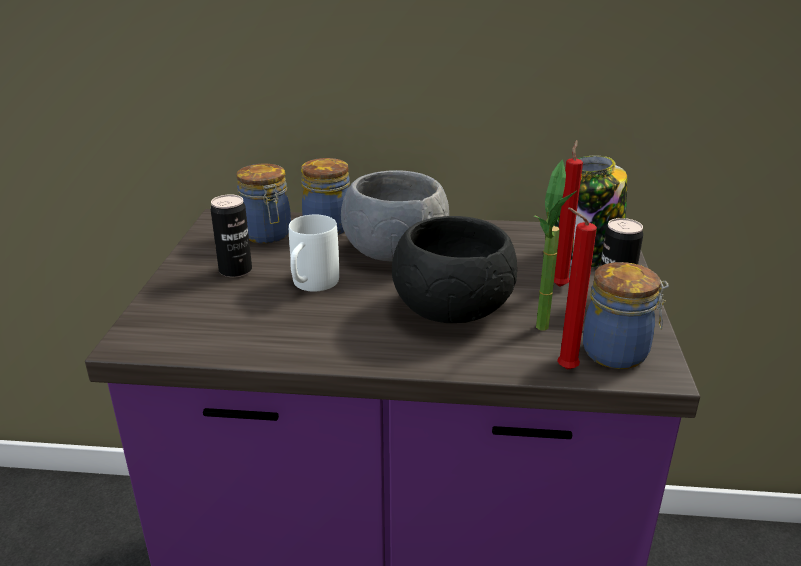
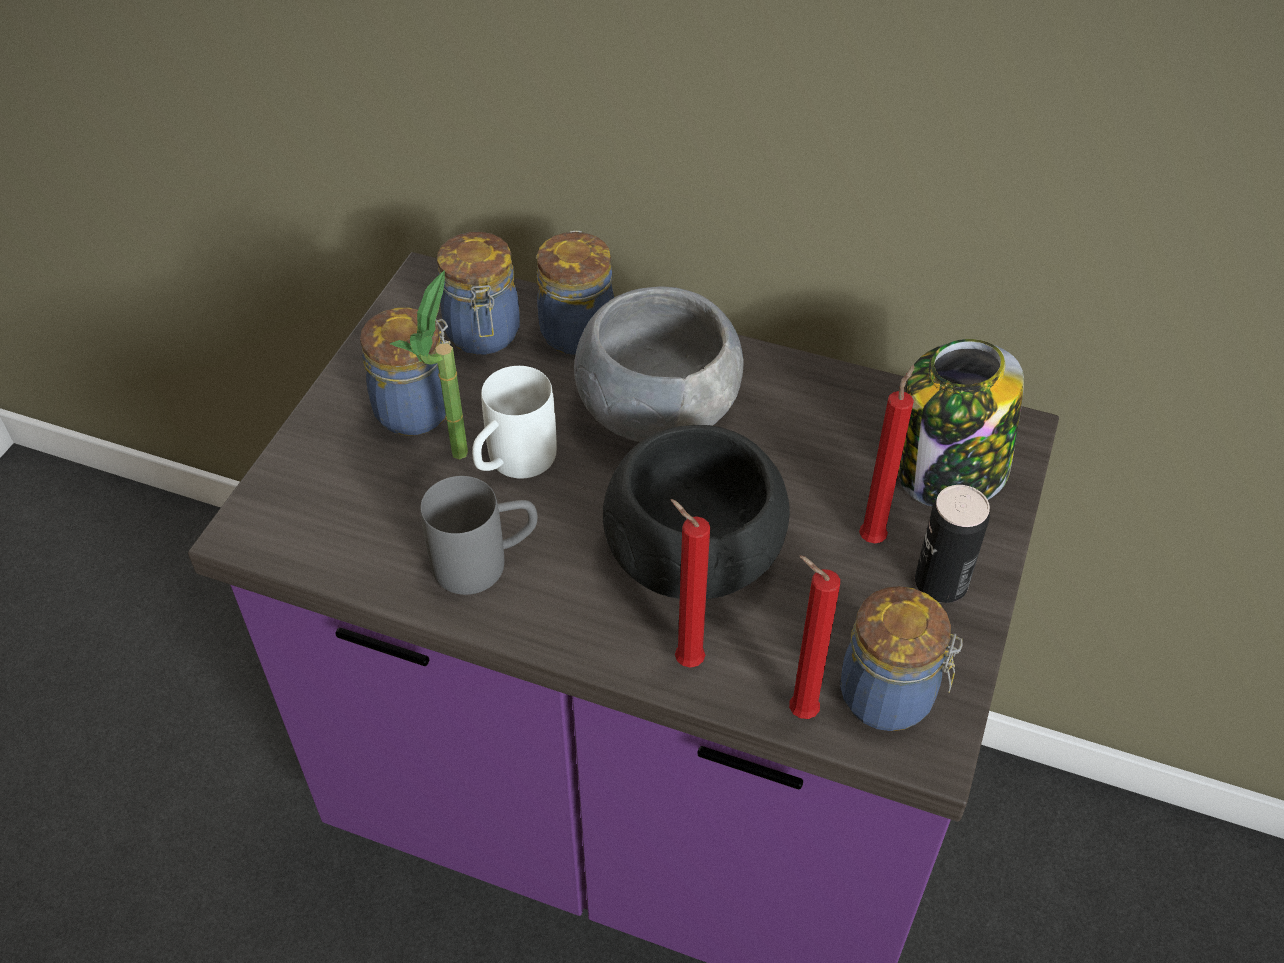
camera: 15 degrees right, 20 degrees up
can [210,195,252,278] -> jar [360,308,451,436]
potted plant [534,160,576,331] -> potted plant moved to [389,271,468,460]
none -> grey mug [420,476,538,595]
none -> red candle [670,499,710,668]

